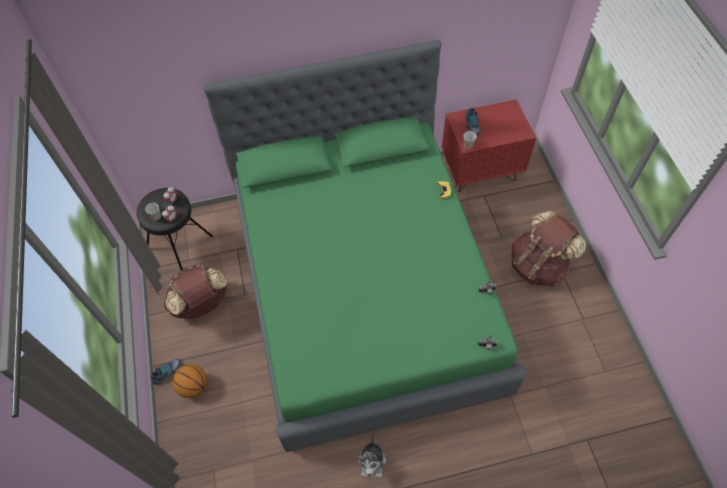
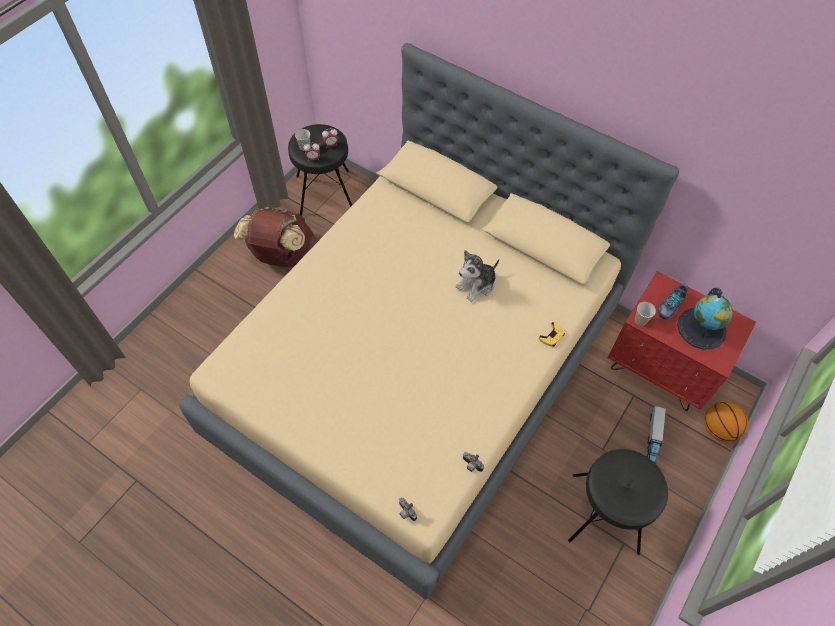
camera: 45 degrees right, 0 degrees up
shoe [150,358,181,385] -> none
basketball [172,364,207,398] -> basketball moved to [704,401,748,442]
green bed [203,40,526,452] -> beige bed [179,43,679,599]
plush toy [357,435,386,478] -> plush toy moved to [456,250,499,302]
brown backpack [511,211,586,287] -> black stool [568,449,668,555]
none -> toy truck [646,405,666,464]
none -> globe [677,288,733,349]

